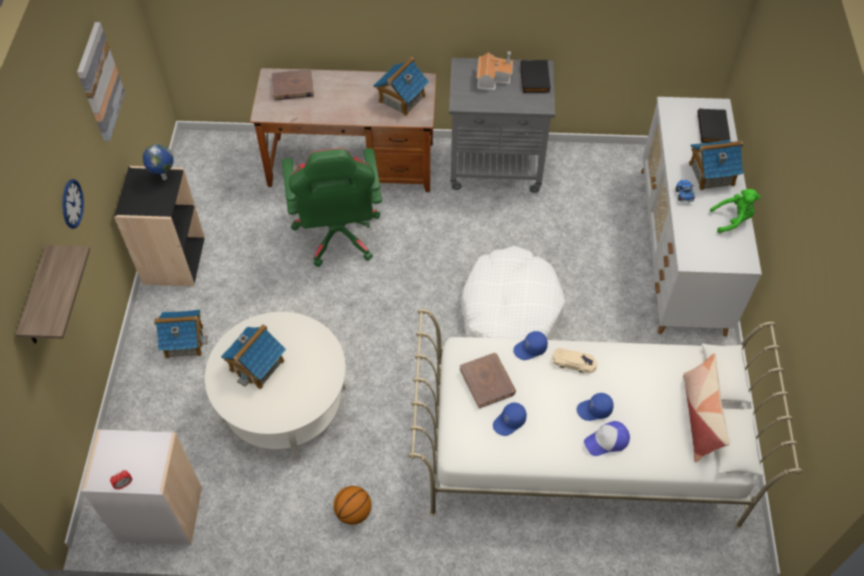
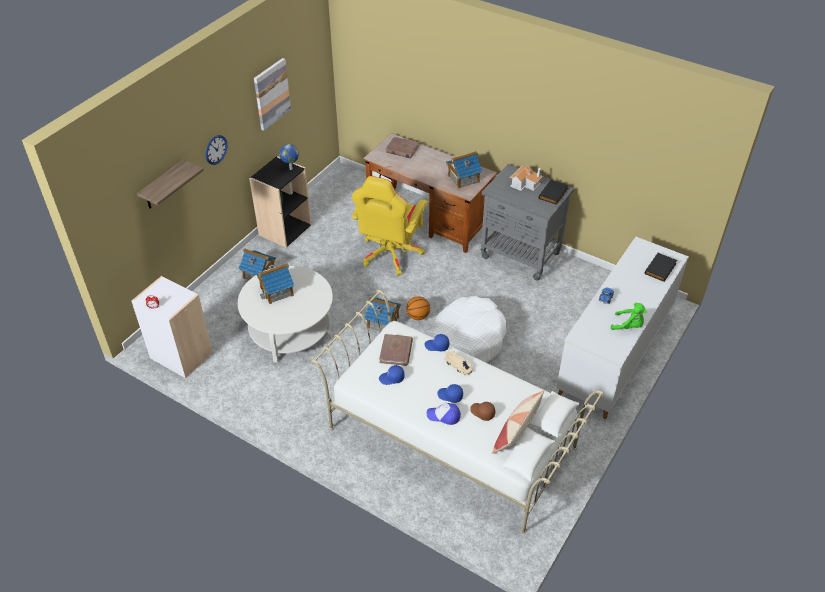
camera: 30 degrees right, 10 degrees down
green office chair [282,148,382,267] -> yellow office chair [351,176,428,275]
basketball [333,486,371,525] -> basketball moved to [406,296,430,320]
toy house [689,140,743,190] -> toy house moved to [364,297,401,331]
none -> brown cap [470,402,495,421]

